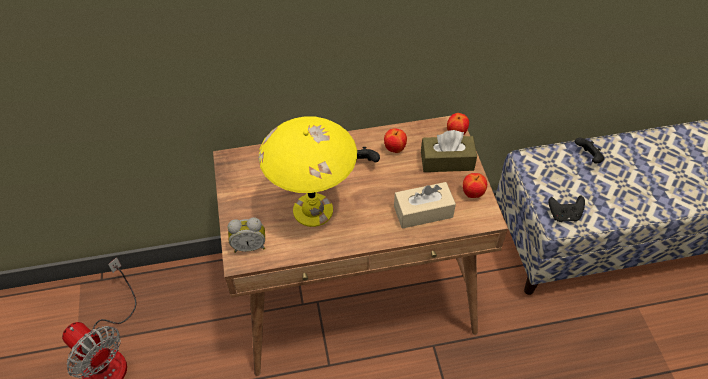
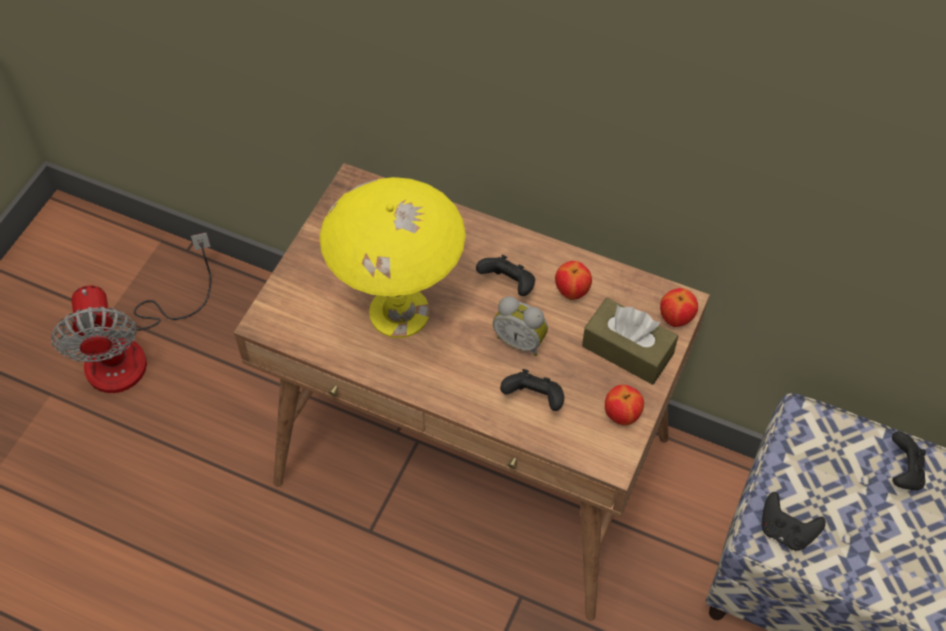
camera: 35 degrees right, 5 degrees up
alarm clock [228,217,265,253] -> alarm clock moved to [493,296,548,356]
beige tissue box [394,182,456,229] -> black game controller [500,369,564,411]

